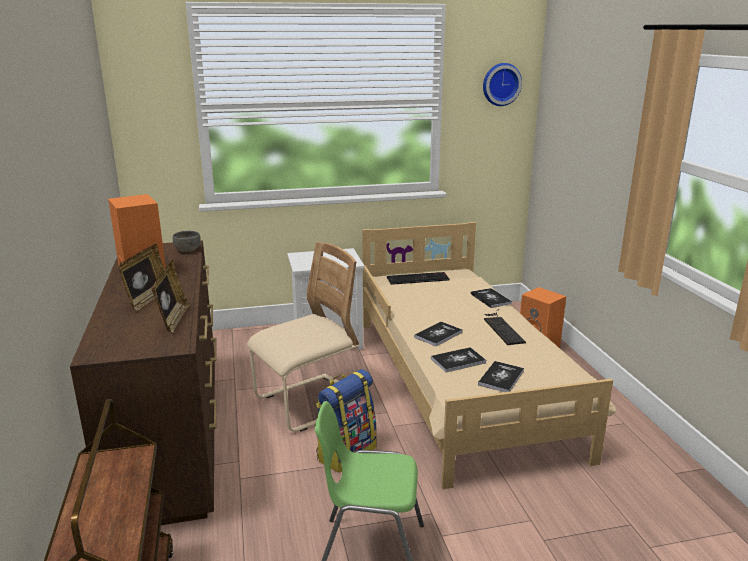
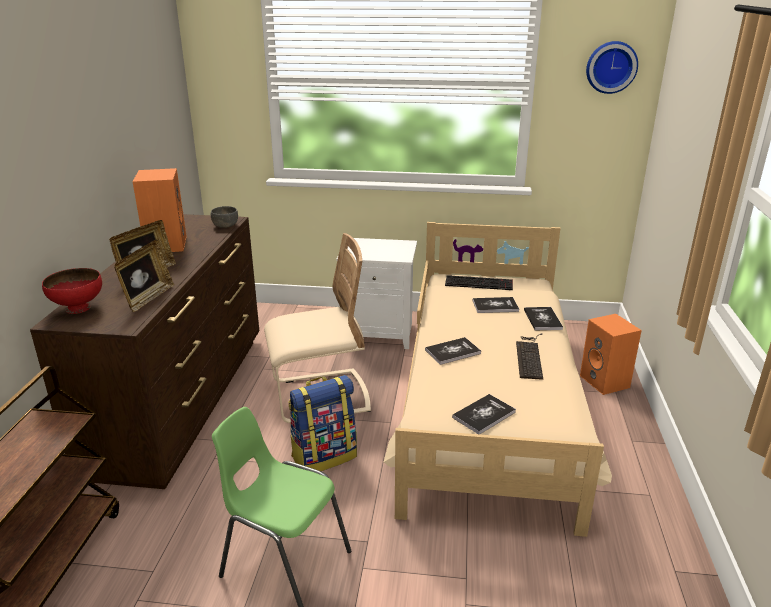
camera: 20 degrees right, 5 degrees up
book [431,347,486,372] -> book moved to [473,297,519,313]
none -> red bowl [42,268,102,314]

